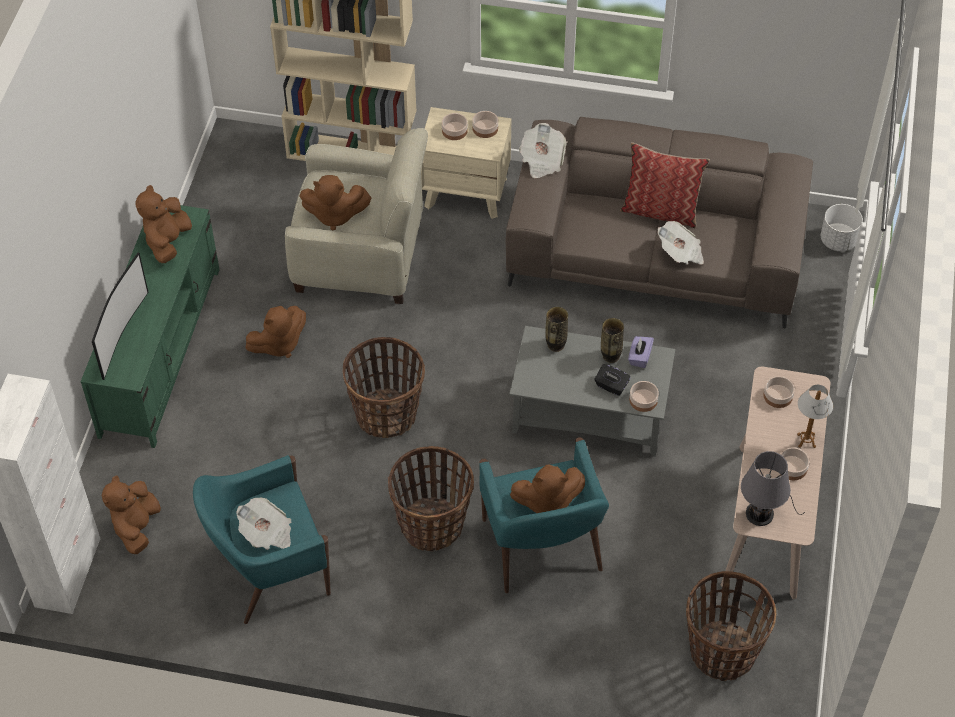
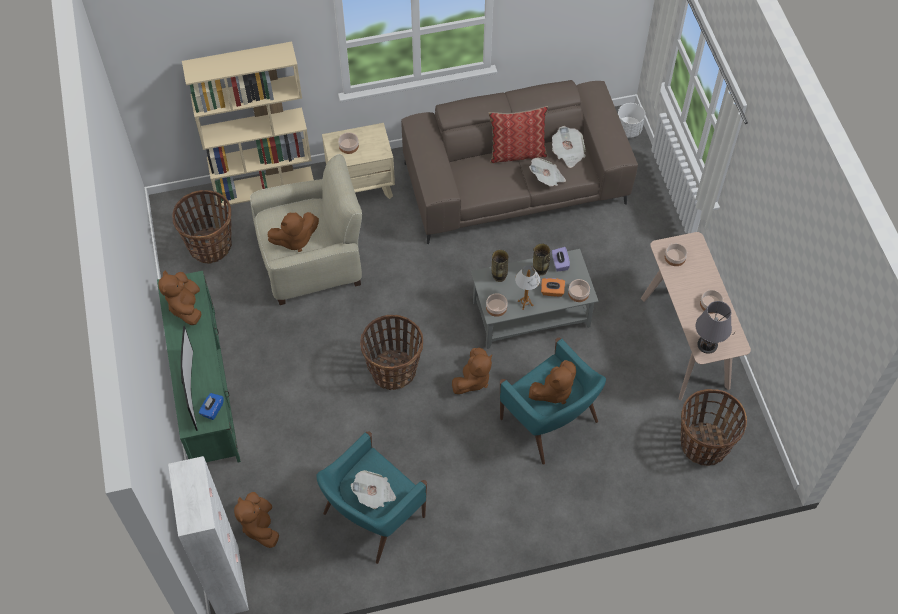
camera: 25 degrees left, 5 degrees up
brown plush toy [245,306,306,358] -> brown plush toy moved to [452,348,492,394]
basket [388,446,474,552] -> basket moved to [172,190,232,264]
bowl [472,111,498,138] -> bowl moved to [486,293,508,317]
newspaper [519,123,567,178] -> newspaper moved to [552,126,586,168]
black tissue box [594,364,631,396] -> orange tissue box [541,278,565,297]
table lamp [797,385,833,448] -> table lamp moved to [515,266,540,310]
none -> blue tissue box [199,393,224,420]

